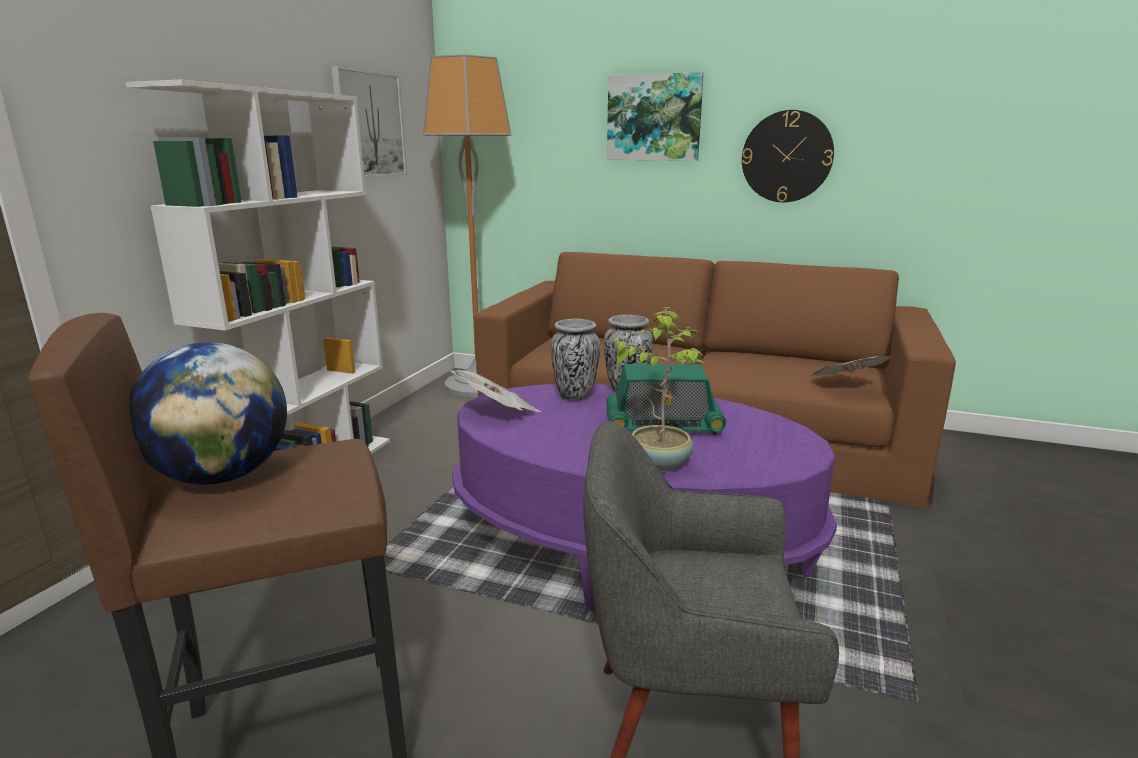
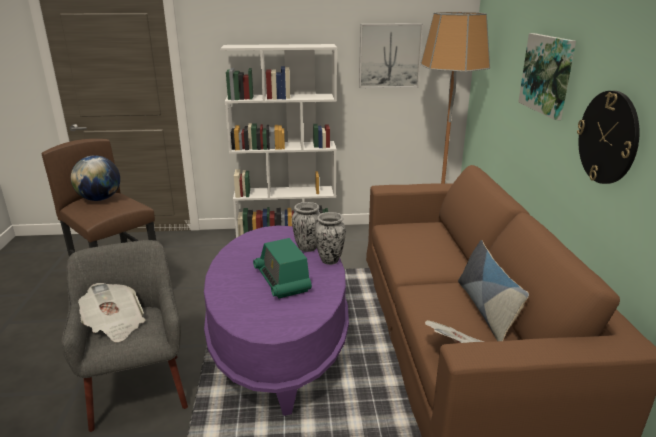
camera: 65 degrees right, 5 degrees up
newspaper [450,370,542,412] -> newspaper moved to [78,283,145,342]
potted plant [610,307,704,472] -> none
none -> pillow [458,240,529,341]

